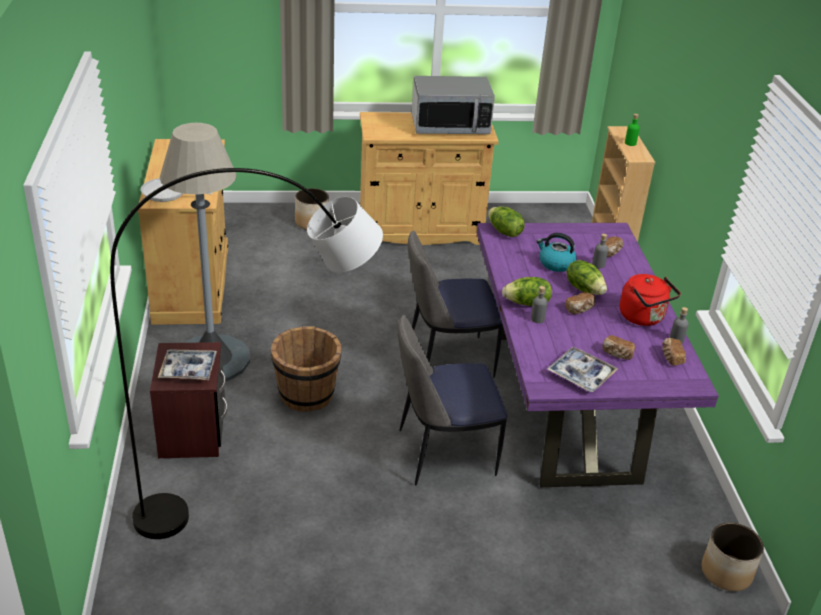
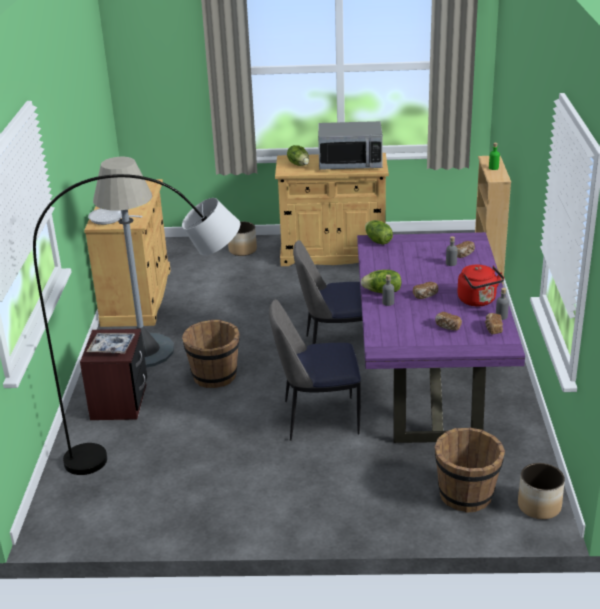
camera: 10 degrees right, 5 degrees down
kettle [536,233,577,272] -> none
tray [547,347,618,392] -> none
lettuce [567,260,607,295] -> lettuce moved to [287,145,309,166]
none -> brown bucket [435,428,505,513]

